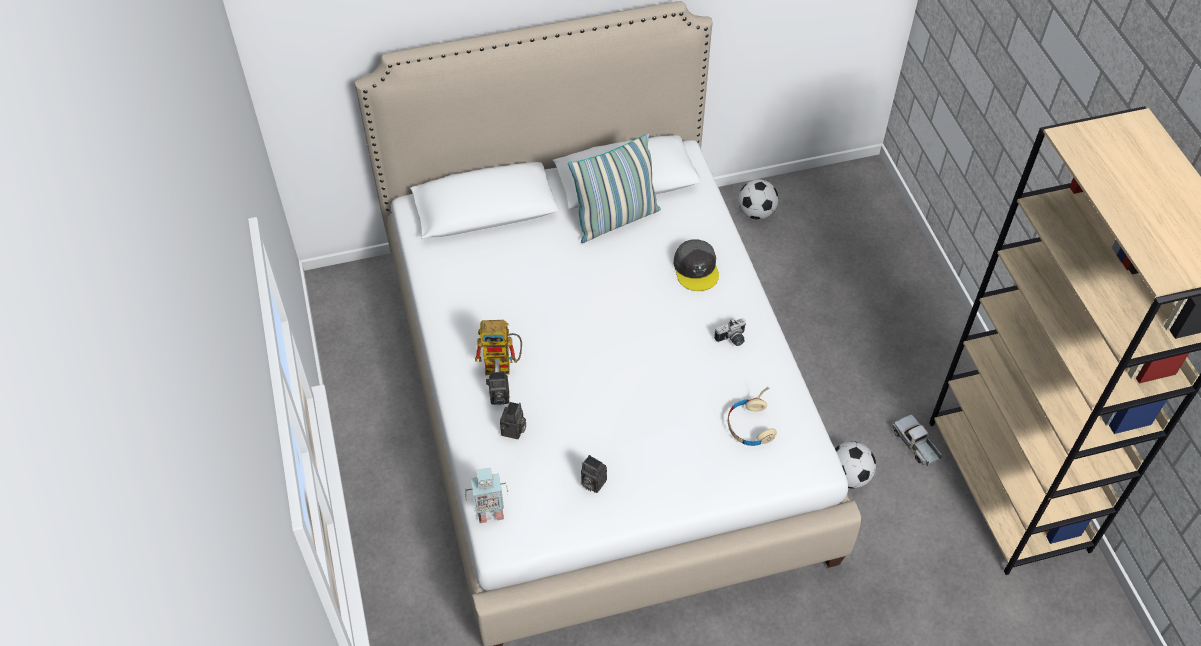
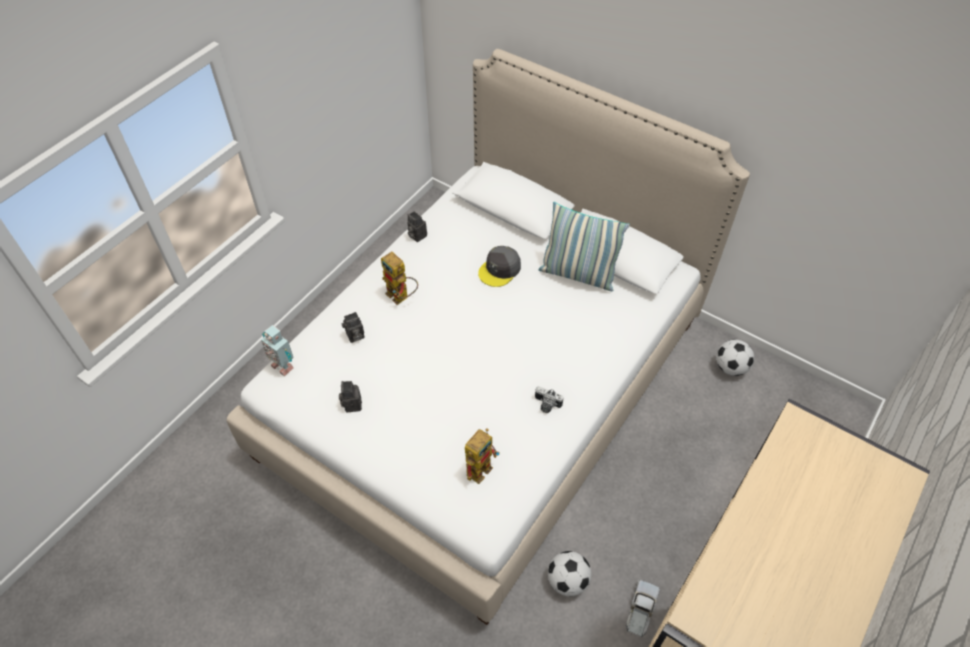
camera: 50 degrees right, 0 degrees up
camera [486,372,509,405] -> camera moved to [408,211,427,242]
grey cap [674,240,719,291] -> grey cap moved to [478,246,521,287]
beige headphones [728,387,777,446] -> toy robot [465,428,499,484]

